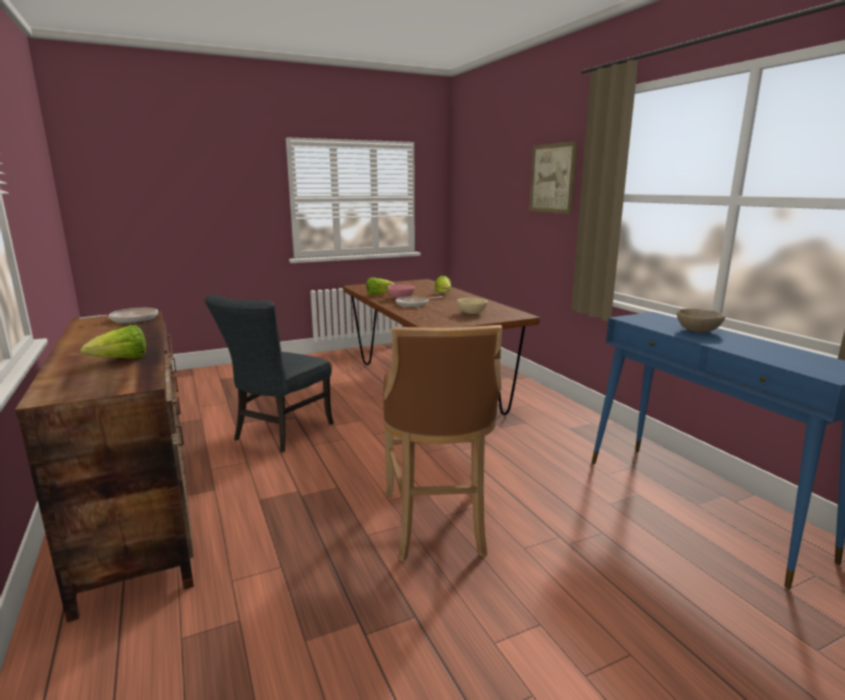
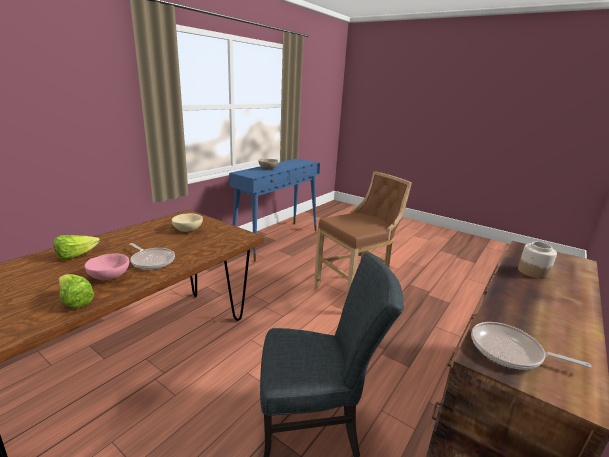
camera: 120 degrees left, 5 degrees up
lettuce [80,325,146,359] -> jar [518,242,557,279]
picture [529,141,578,214] -> none

